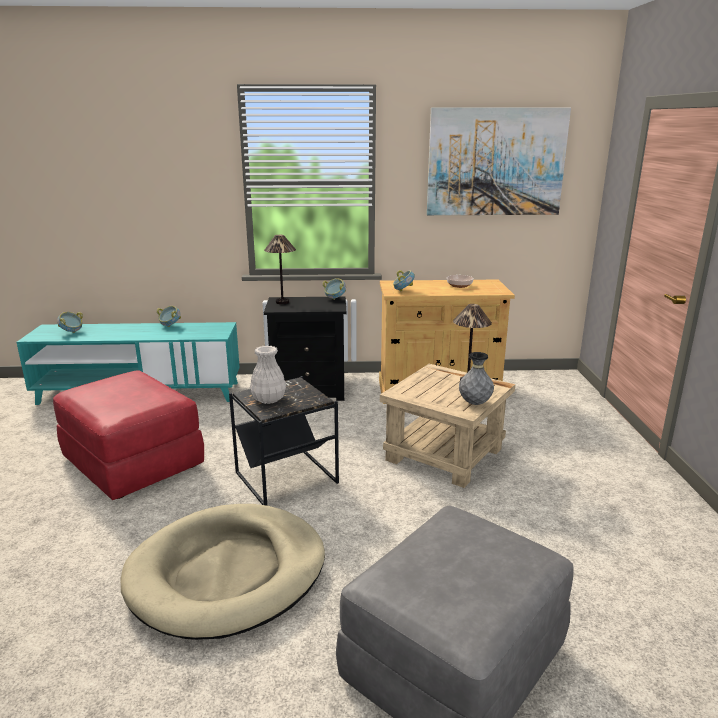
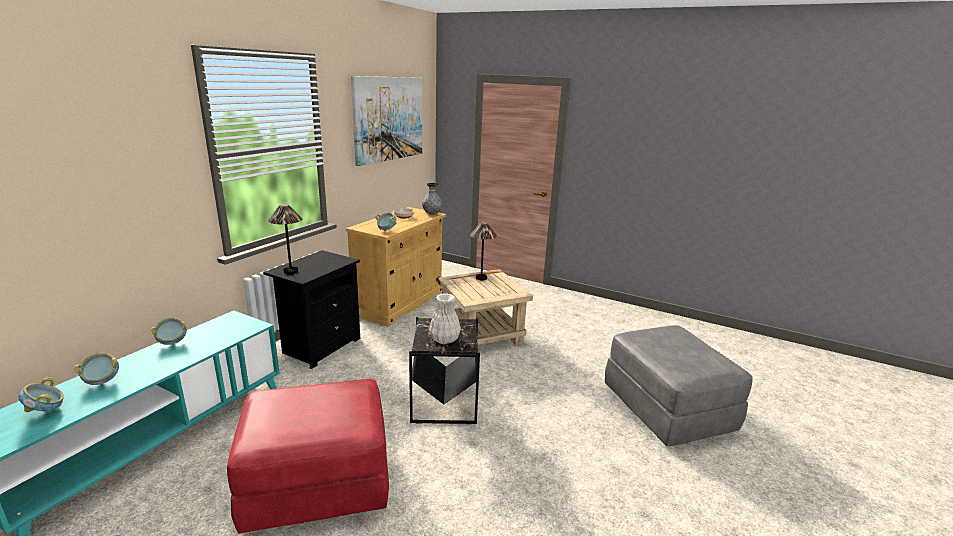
camera: 60 degrees left, 0 degrees up
beige dog bed [121,504,325,640] -> none
bowl [322,278,346,300] -> bowl moved to [74,353,119,385]
grey vase [459,352,494,405] -> grey vase moved to [422,183,443,215]

